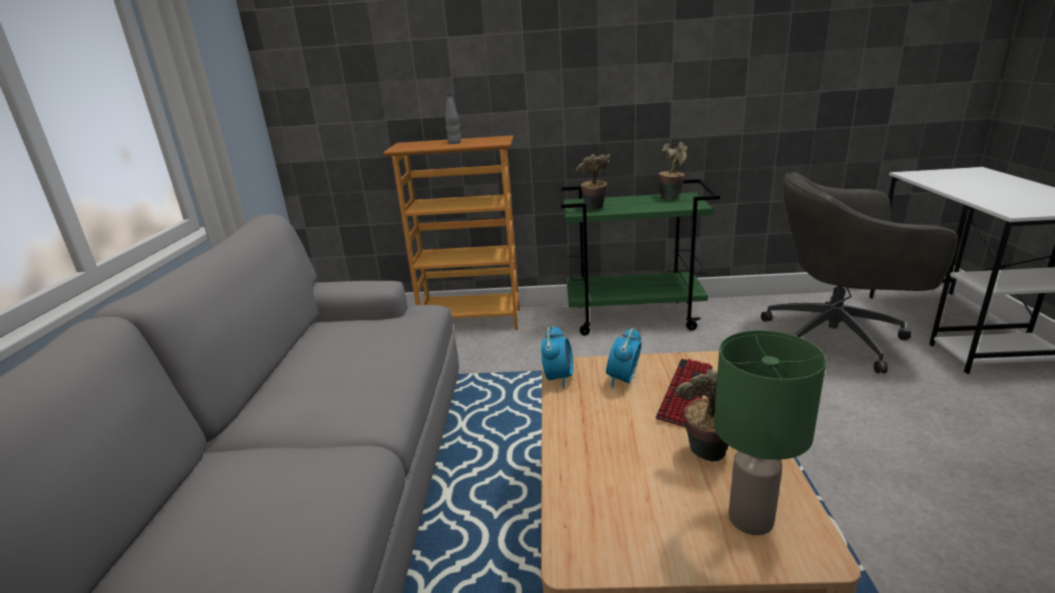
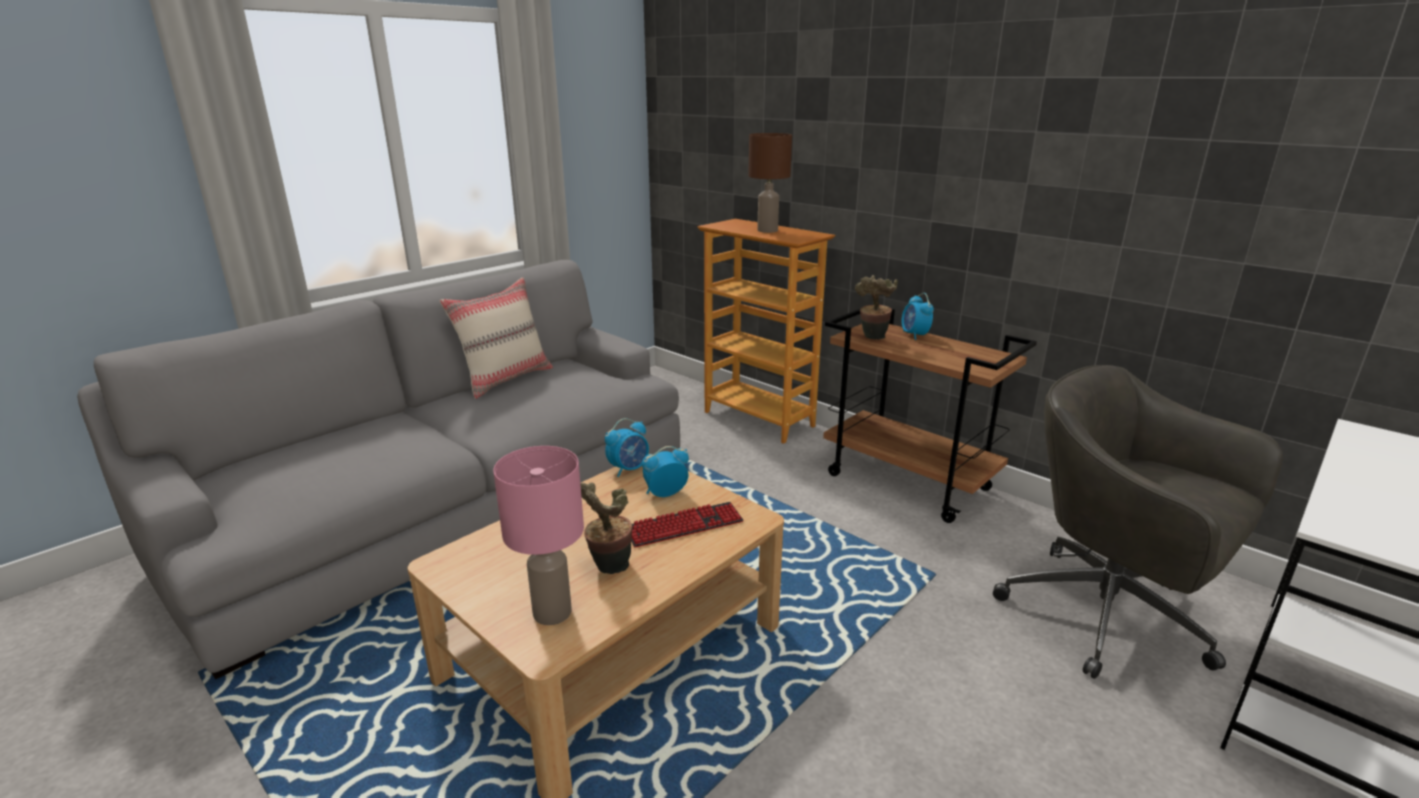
camera: 40 degrees right, 0 degrees up
grey bottle [445,94,461,144] -> brown table lamp [748,133,792,233]
green cart [559,179,720,335] -> brown cart [823,304,1037,523]
potted plant [659,142,687,200] -> none
green table lamp [714,330,826,535] -> pink table lamp [493,446,584,625]
none -> beige pillow [440,278,553,399]
none -> alarm clock [901,293,934,340]

